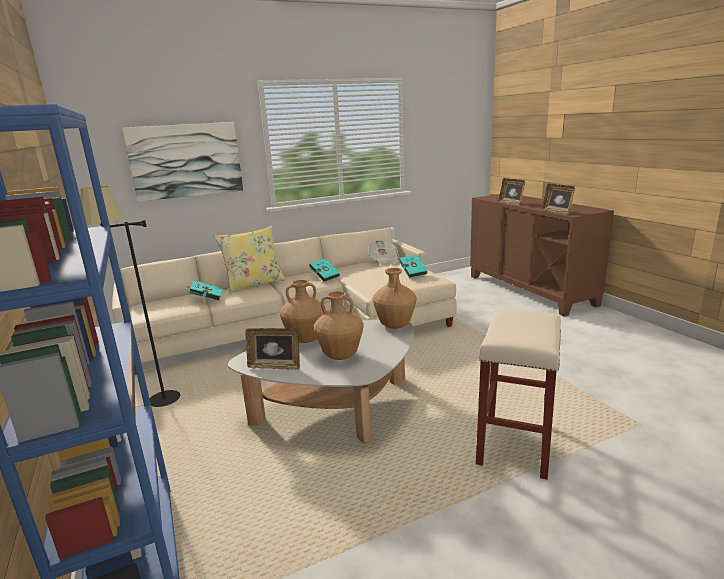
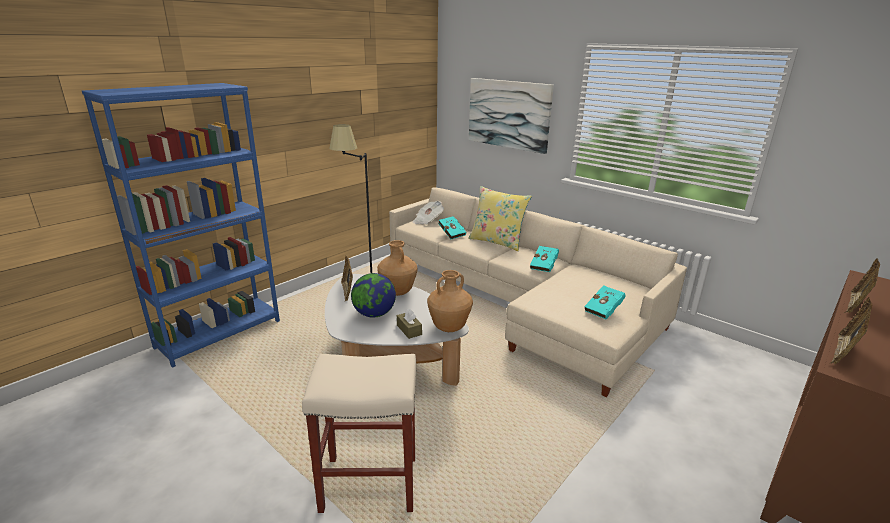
camera: 65 degrees right, 5 degrees up
brown vase [314,291,364,360] -> globe [351,273,396,318]
newspaper [368,240,399,267] -> newspaper moved to [412,201,444,225]
none -> brown tissue box [397,309,422,339]

